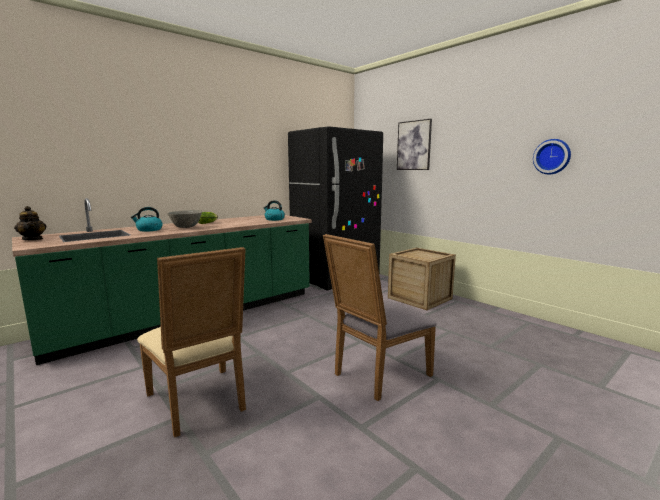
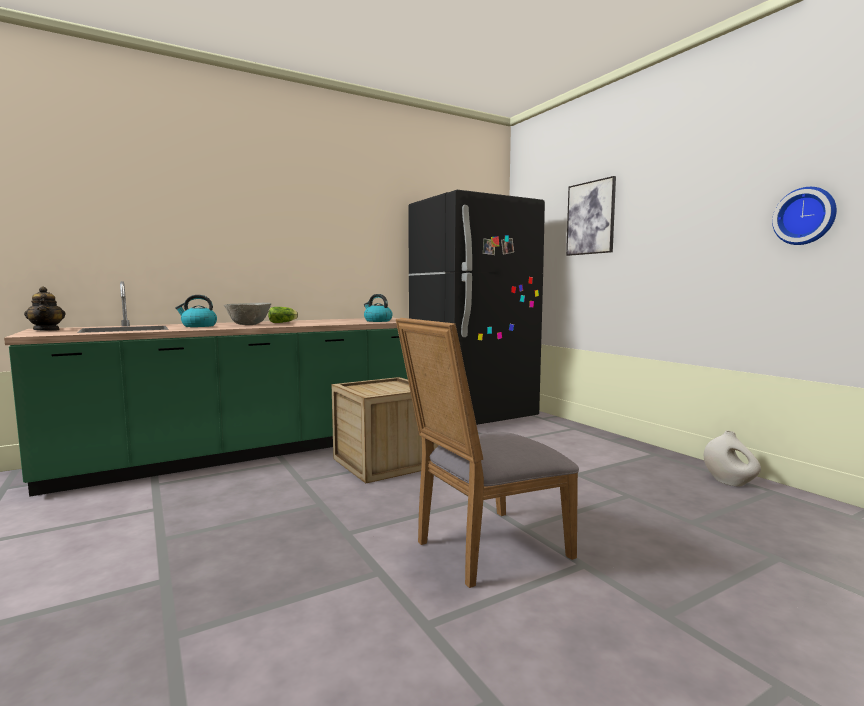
camera: 10 degrees right, 5 degrees down
beige chair [137,247,246,438] -> none
crate [388,248,456,310] -> crate moved to [331,377,439,483]
none -> white vase [704,430,761,486]

